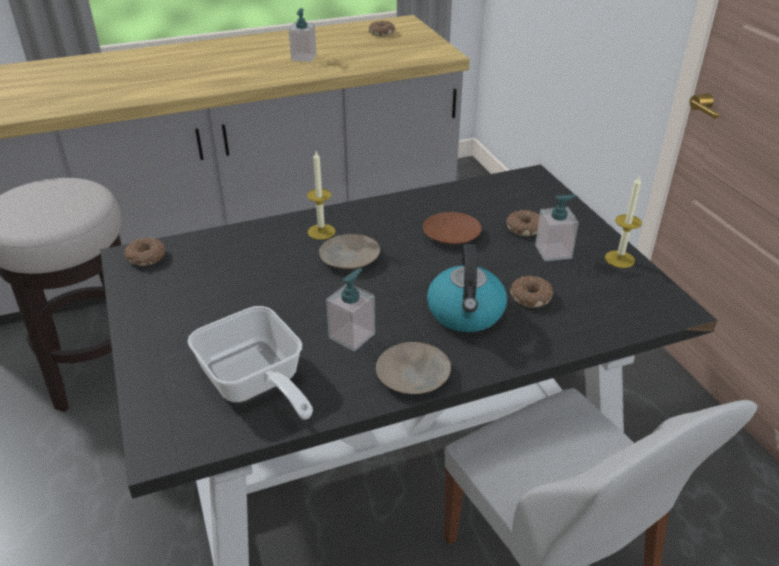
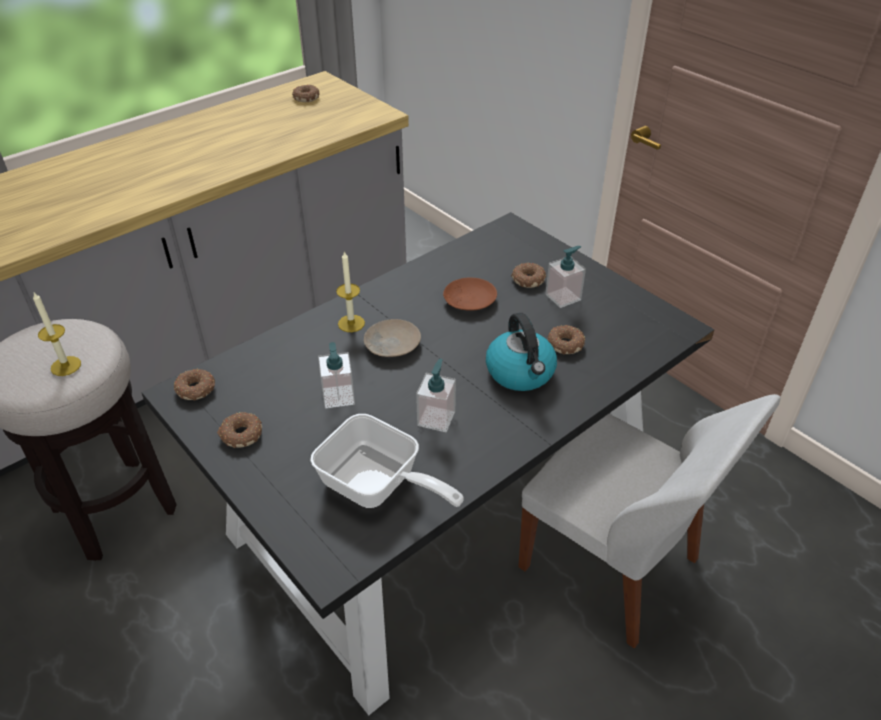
camera: 20 degrees left, 5 degrees up
soap dispenser [288,8,317,62] -> soap dispenser moved to [318,342,355,408]
beige plate [376,342,451,394] -> none
candle [605,176,642,268] -> candle moved to [33,291,81,376]
none -> donut [217,412,262,448]

